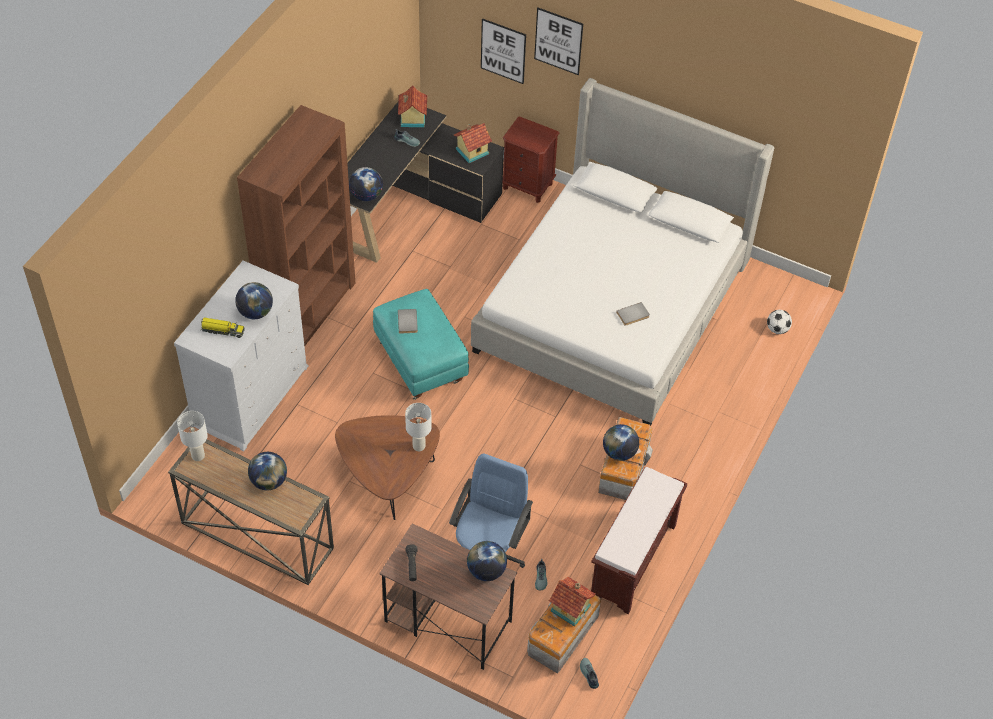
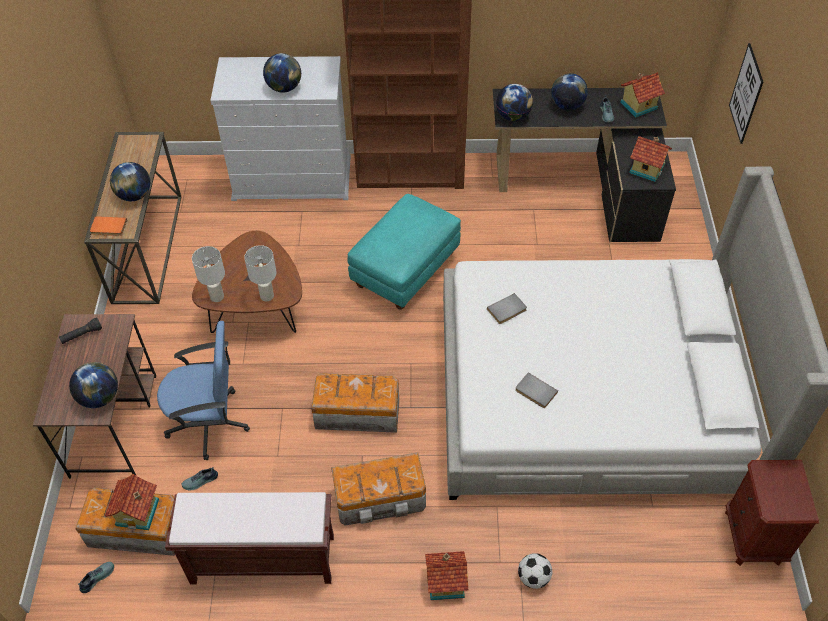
camera: 65 degrees right, 0 degrees up
white table lamp [177,411,208,461] -> white table lamp moved to [192,246,225,302]
toy truck [201,318,245,338] -> none
grey book [398,309,418,334] -> grey book moved to [487,293,527,324]
brown nightstand [503,116,559,203] -> brown nightstand moved to [725,460,819,566]
picture [534,8,583,75] -> none
globe [603,424,639,461] -> globe moved to [551,73,588,110]
football [767,310,792,334] -> football moved to [518,553,552,589]
none -> orange book [90,216,127,236]
none -> storage box [311,373,399,433]
none -> toy house [425,551,468,600]

